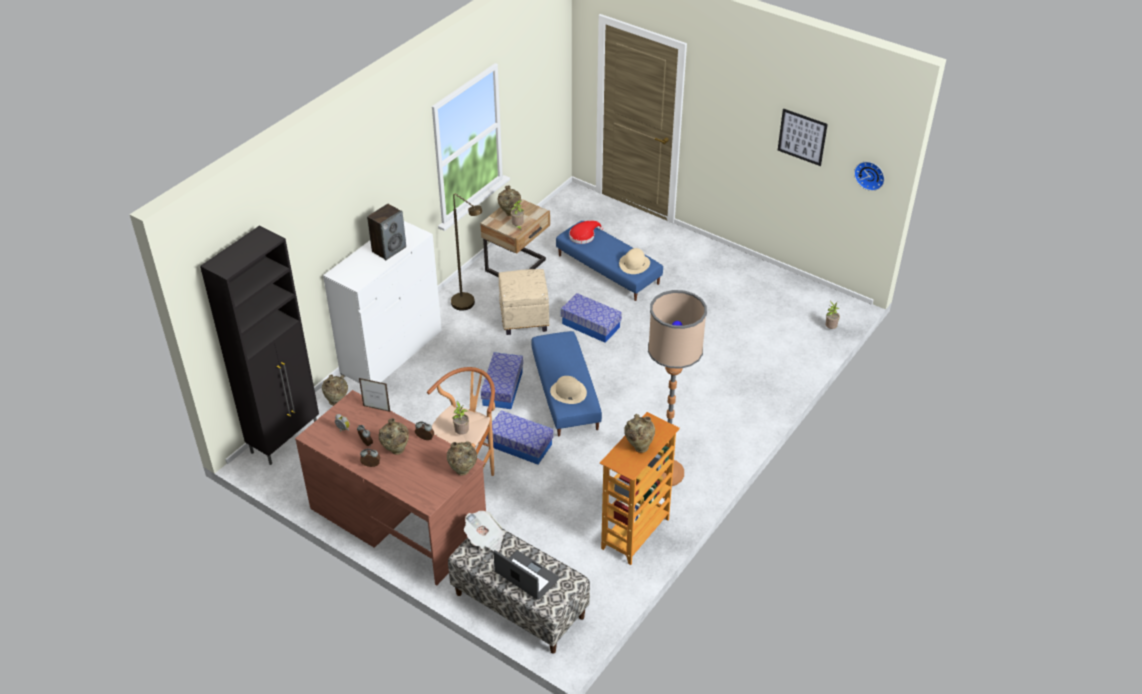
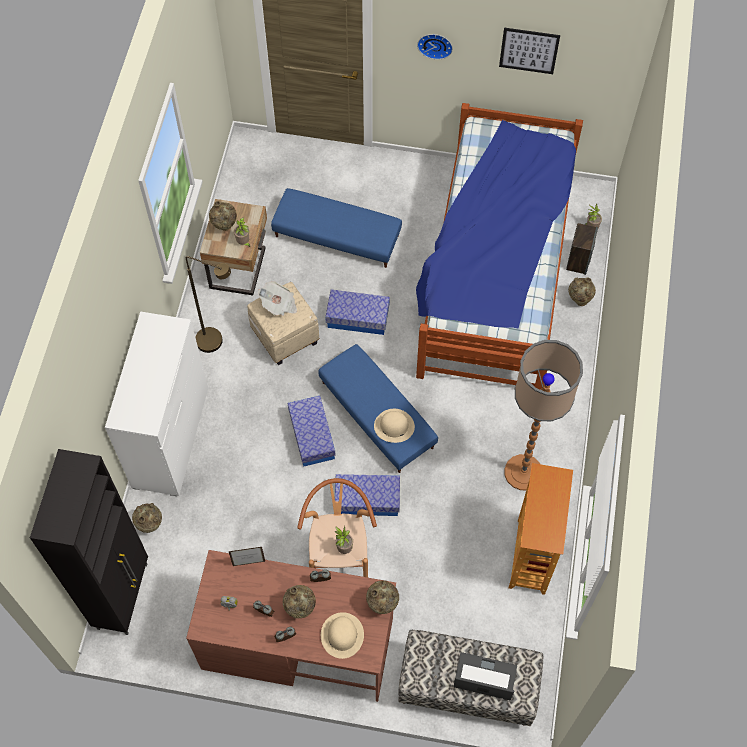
camera: 25 degrees left, 20 degrees up
speaker [367,204,406,260] -> speaker moved to [566,223,598,275]
newspaper [464,511,505,552] -> newspaper moved to [258,281,297,316]
red hat [569,221,603,244] -> none
beige hat [619,248,650,274] -> beige hat moved to [321,612,364,659]
beige vase [624,414,655,453] -> beige vase moved to [568,278,596,306]
wall clock [854,162,885,191] -> wall clock moved to [417,34,453,60]
none -> bed [416,103,583,389]

